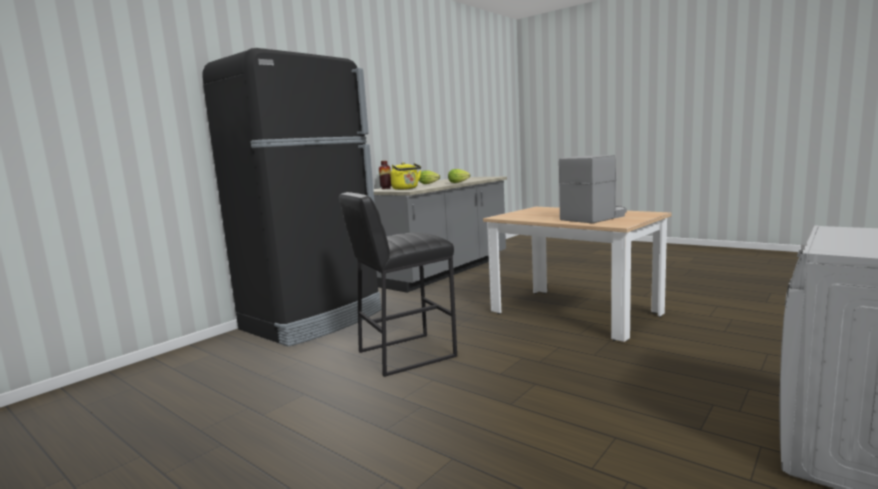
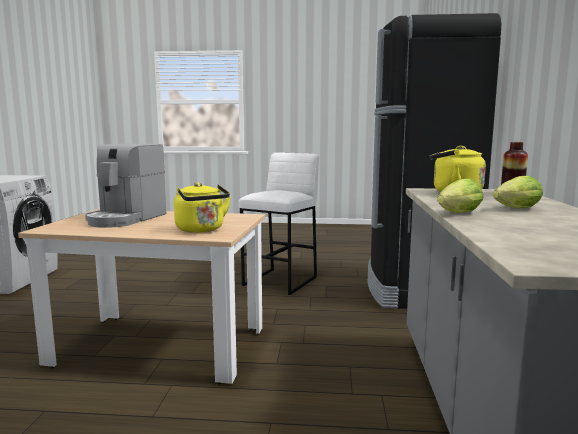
camera: 145 degrees right, 0 degrees up
black stool [339,192,457,377] -> white stool [239,152,319,295]
none -> yellow kettle [174,183,231,233]

